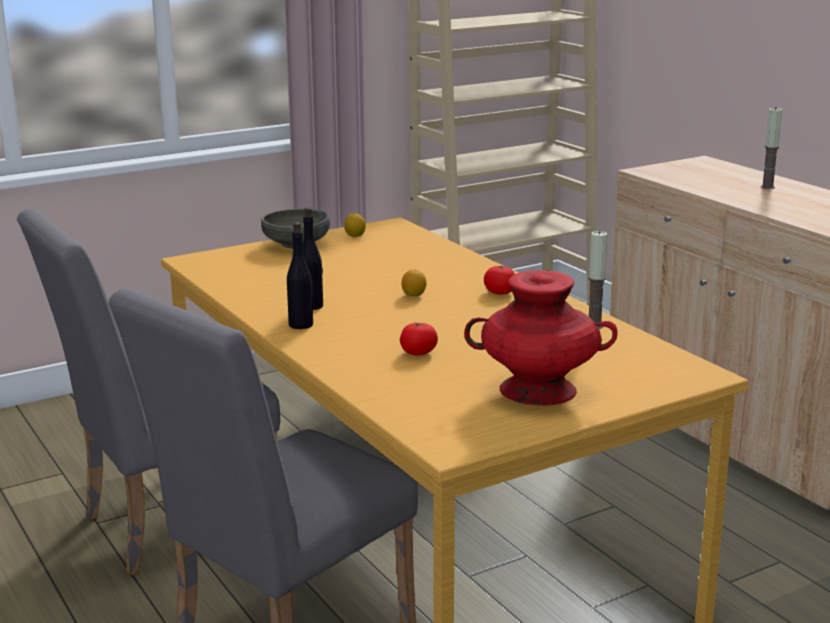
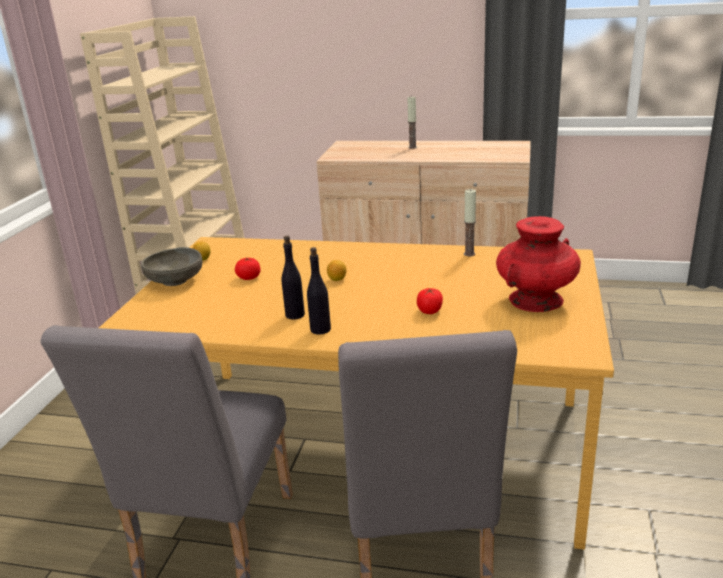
camera: 45 degrees left, 5 degrees up
tomato [484,266,515,295] -> tomato moved to [235,258,260,280]

